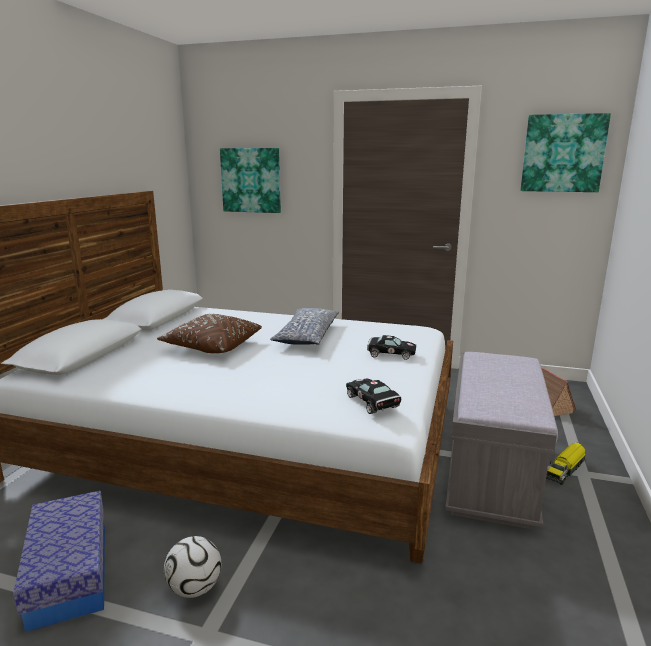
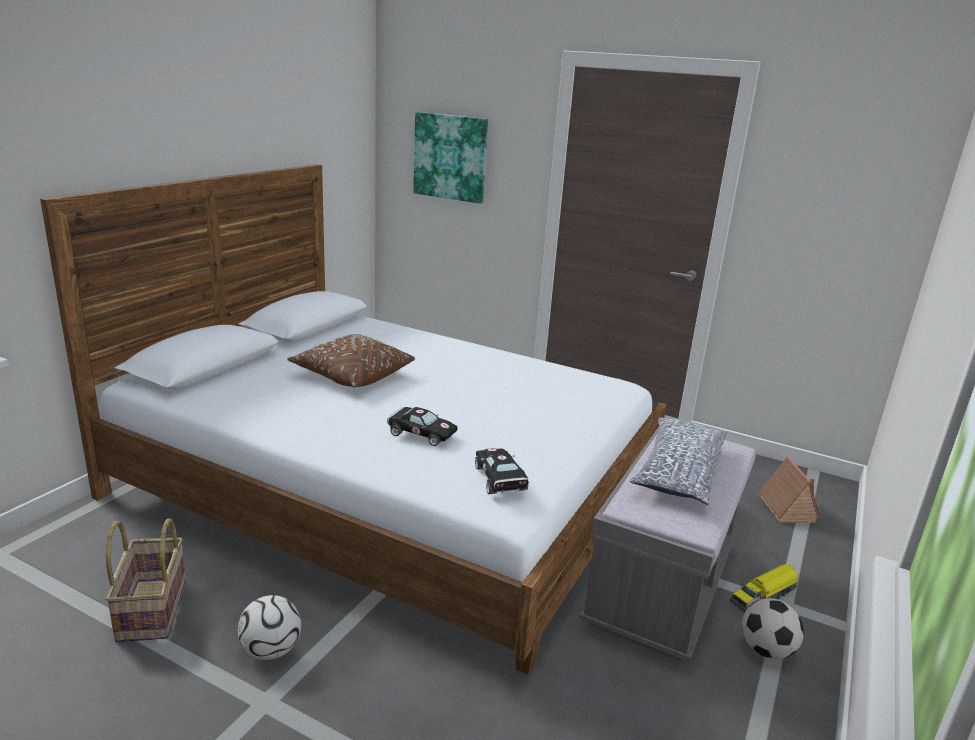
camera: 10 degrees right, 5 degrees up
storage box [13,491,105,632] -> basket [105,518,186,642]
pillow [270,308,339,345] -> pillow moved to [630,417,727,505]
black toy car [367,335,416,360] -> black toy car moved to [387,407,458,446]
picture [520,113,611,192] -> none
none -> football [742,598,804,659]

